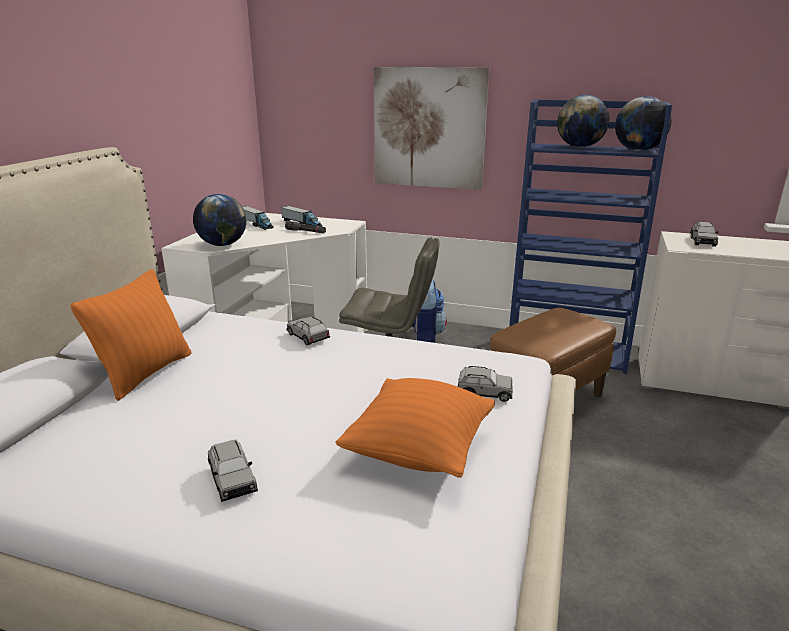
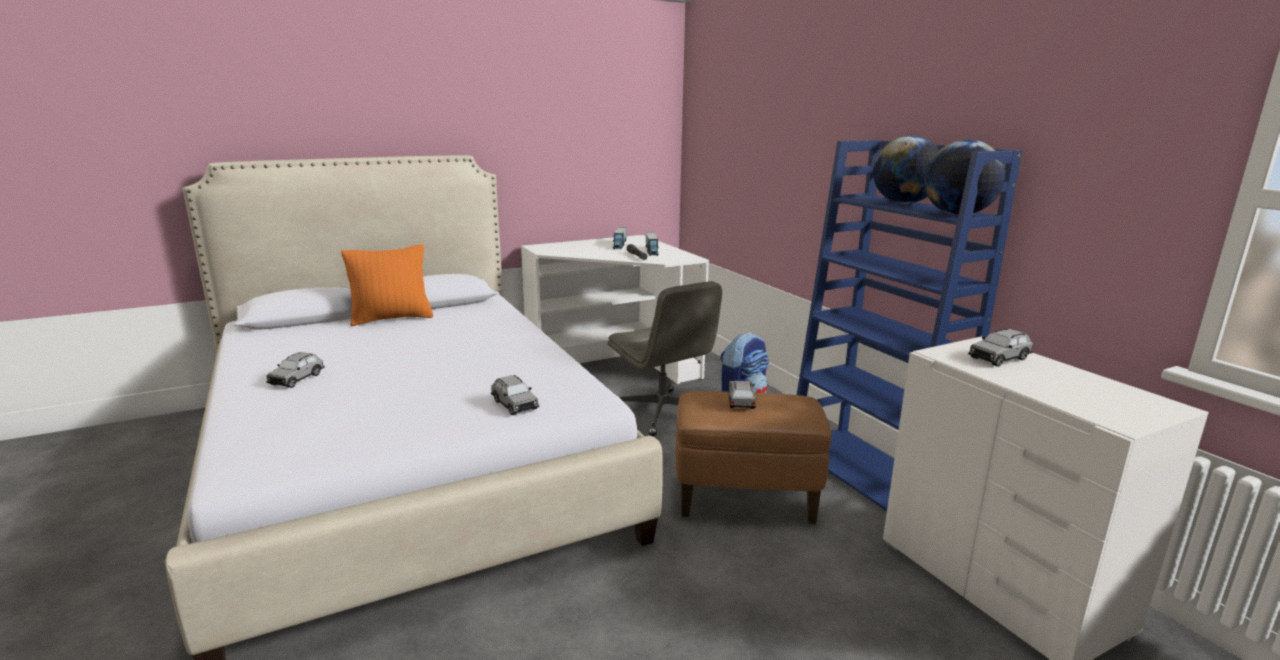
camera: 45 degrees right, 5 degrees down
globe [193,194,246,246] -> none
grey toy car [286,317,330,345] -> grey toy car moved to [728,381,756,409]
orange pillow [335,378,495,478] -> none
picture [374,67,489,190] -> none

